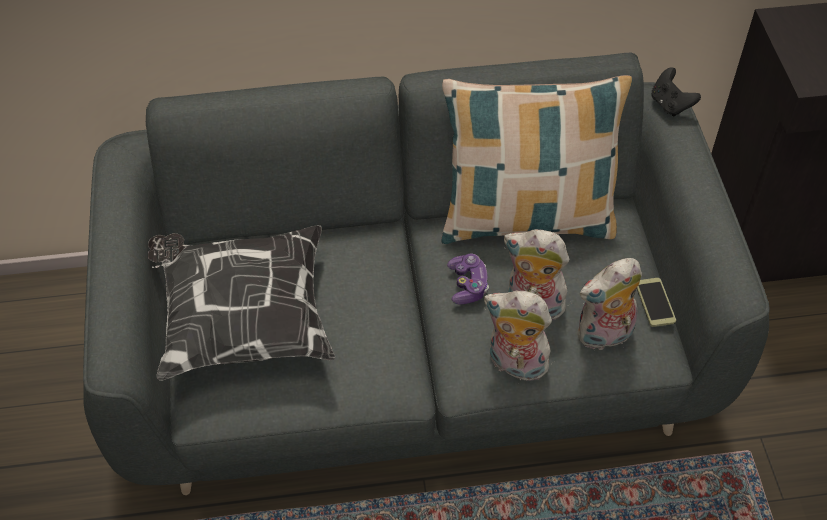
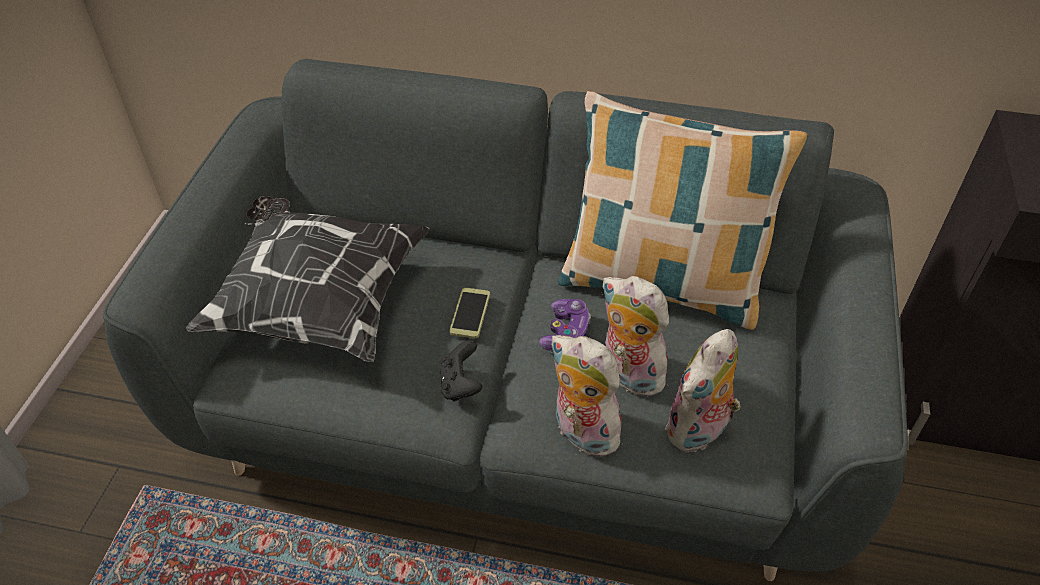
camera: 20 degrees right, 5 degrees down
plush toy [577,258,642,351] -> plush toy turned 45 degrees counterclockwise [665,329,741,453]
phone [637,278,676,327] -> phone moved to [449,288,490,339]
black game controller [651,67,701,117] -> black game controller moved to [440,340,482,401]

